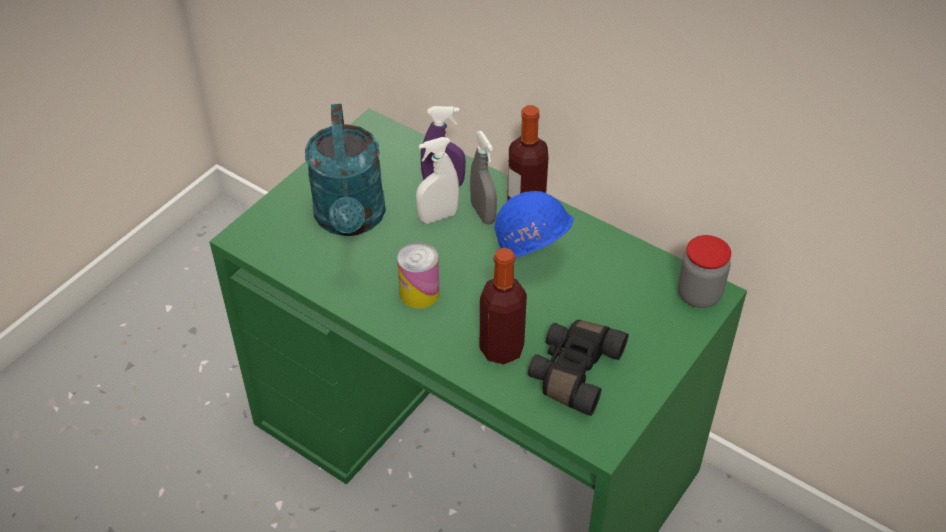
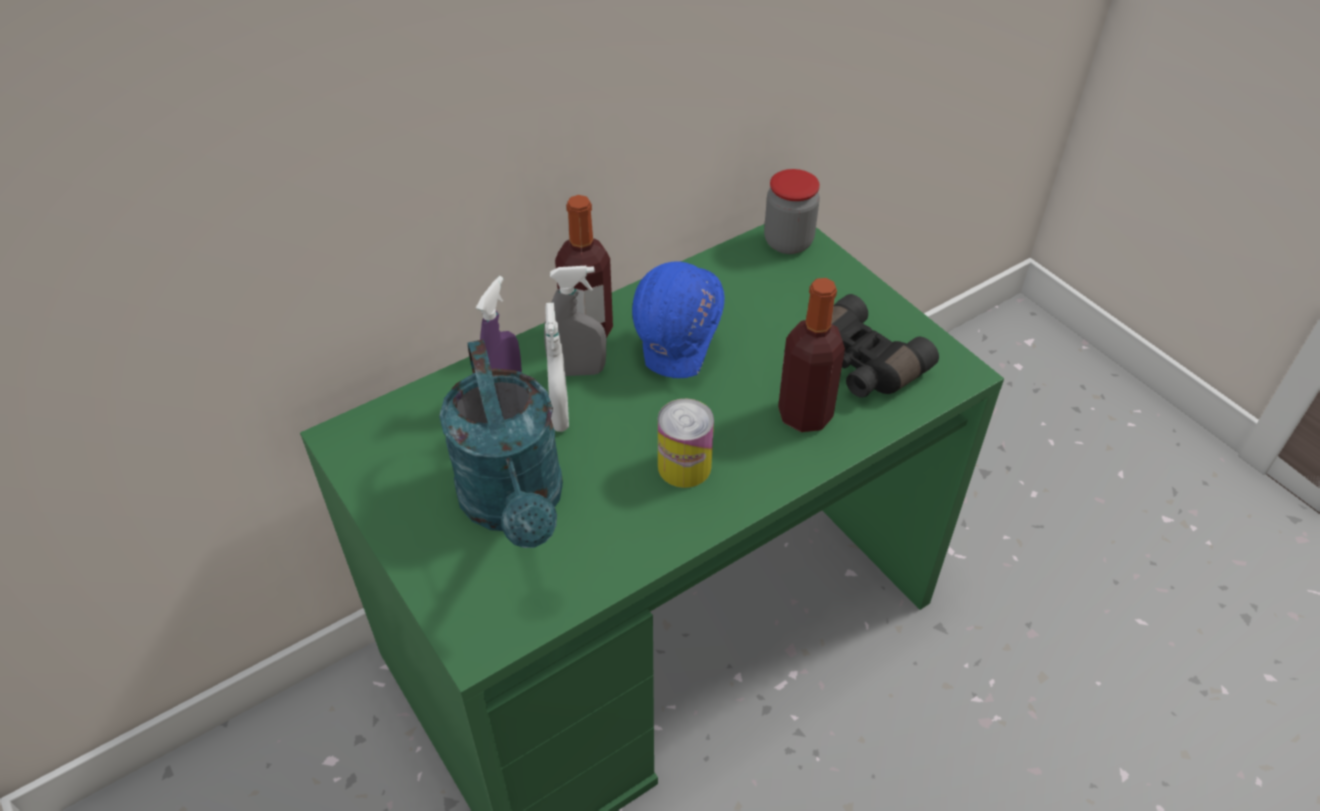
camera: 70 degrees left, 0 degrees up
turquoise watering can [305,104,386,236] -> turquoise watering can turned 60 degrees clockwise [439,339,563,548]

